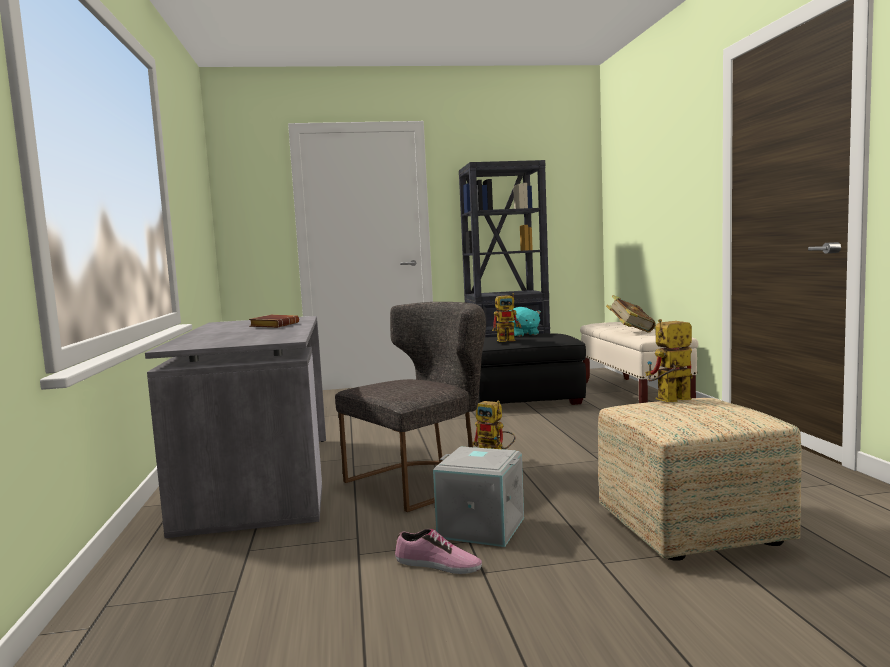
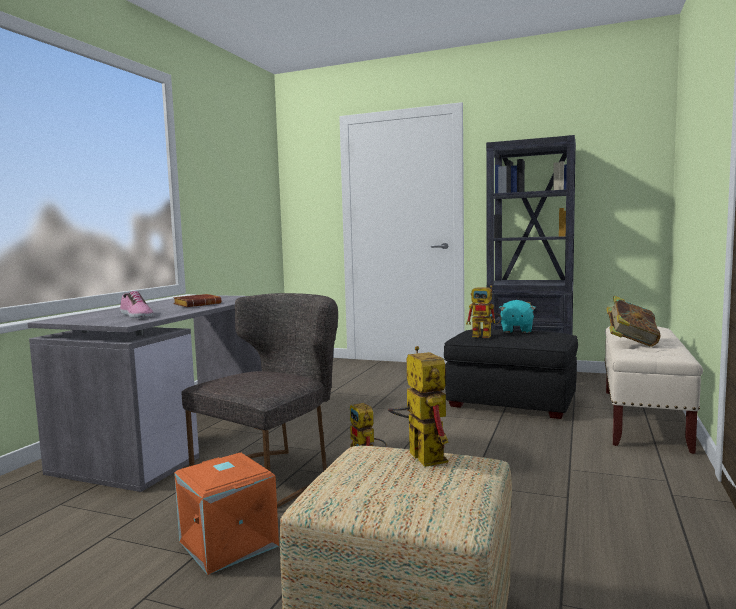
camera: 30 degrees right, 0 degrees up
grey chair [335,302,486,512] -> grey chair turned 45 degrees counterclockwise [182,293,338,508]
shoe [395,529,482,574] -> shoe moved to [120,291,154,318]
grey storage box [433,447,524,547] -> orange storage box [174,453,279,575]
toy robot [645,319,693,402] -> toy robot turned 60 degrees clockwise [388,346,449,467]

